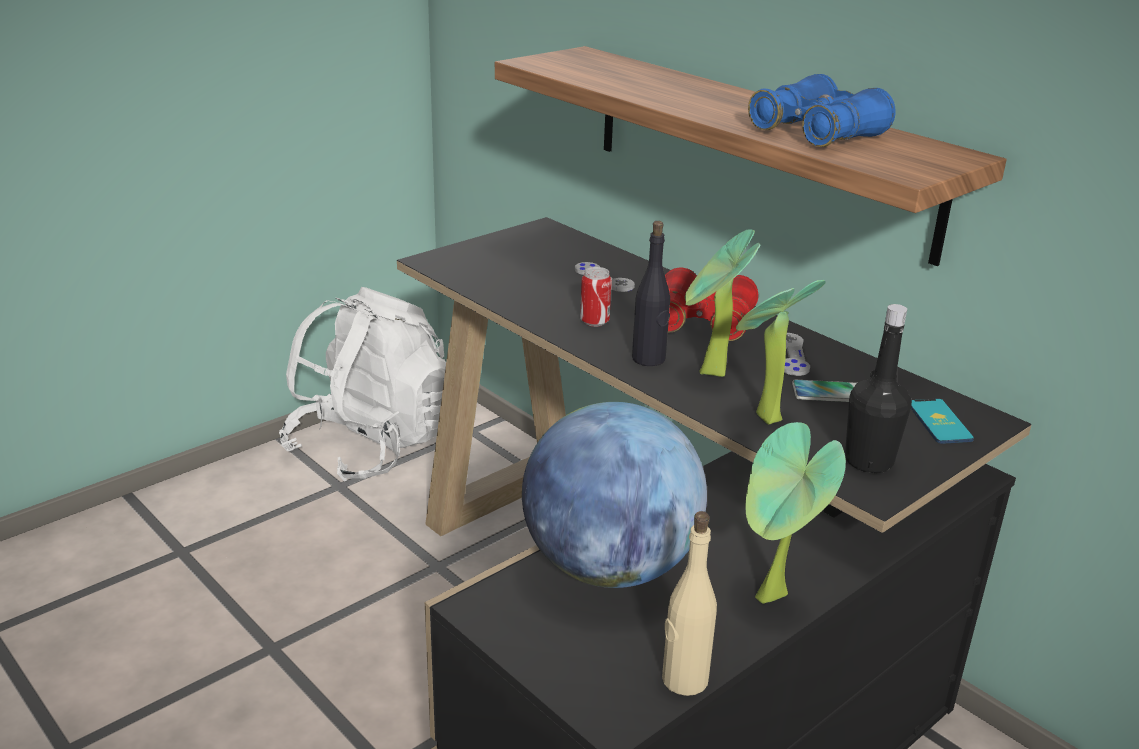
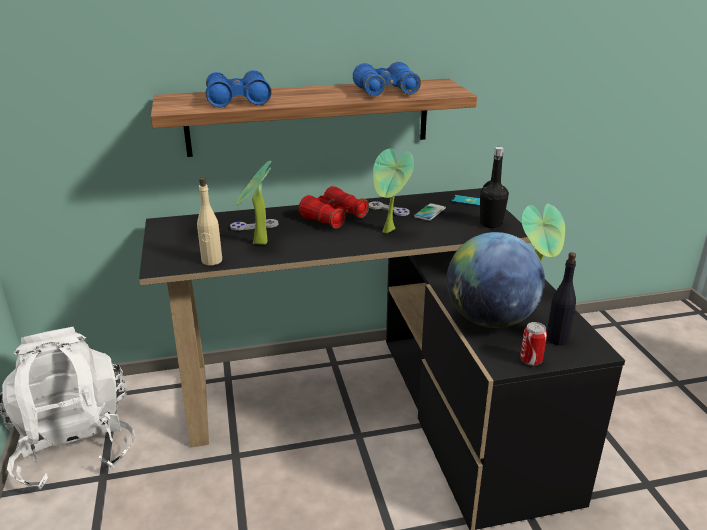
camera: 60 degrees left, 0 degrees up
can [580,267,612,327] -> can moved to [520,322,547,366]
black bottle [632,221,670,366] -> black bottle moved to [546,252,576,345]
beige bottle [662,511,717,696] -> beige bottle moved to [197,177,222,265]
potted plant [736,280,826,425] -> potted plant moved to [236,161,271,245]
none -> blue binoculars [206,70,272,107]

